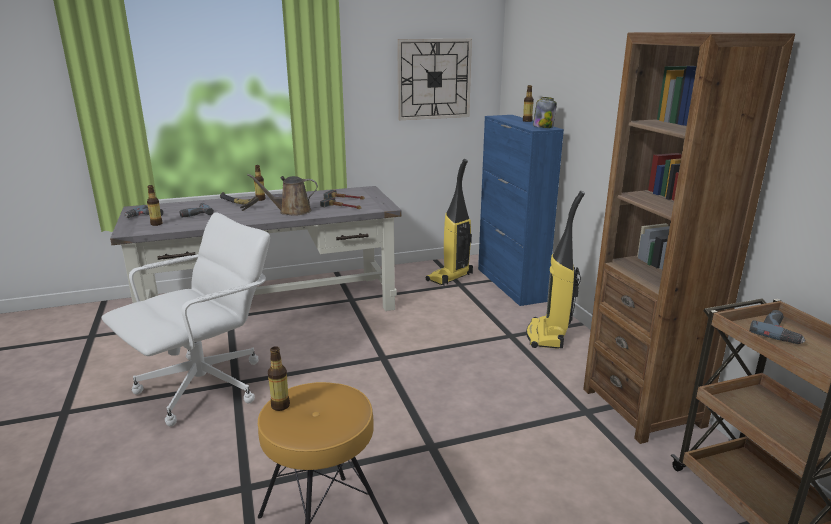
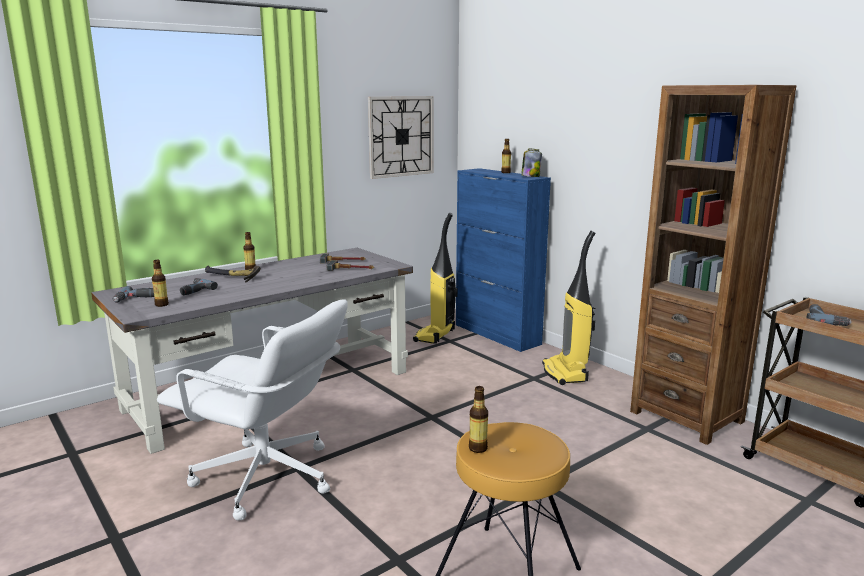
camera: 20 degrees left, 5 degrees down
white office chair [102,212,270,426] -> white office chair turned 90 degrees clockwise [157,299,348,521]
brown watering can [247,174,318,216] -> none

